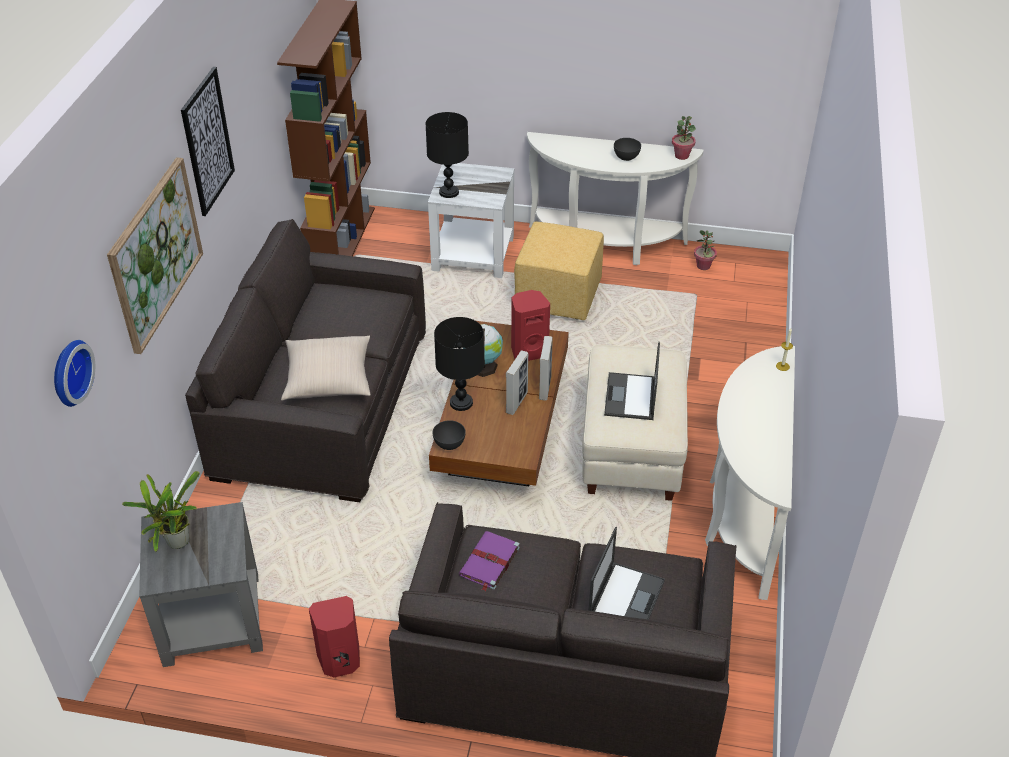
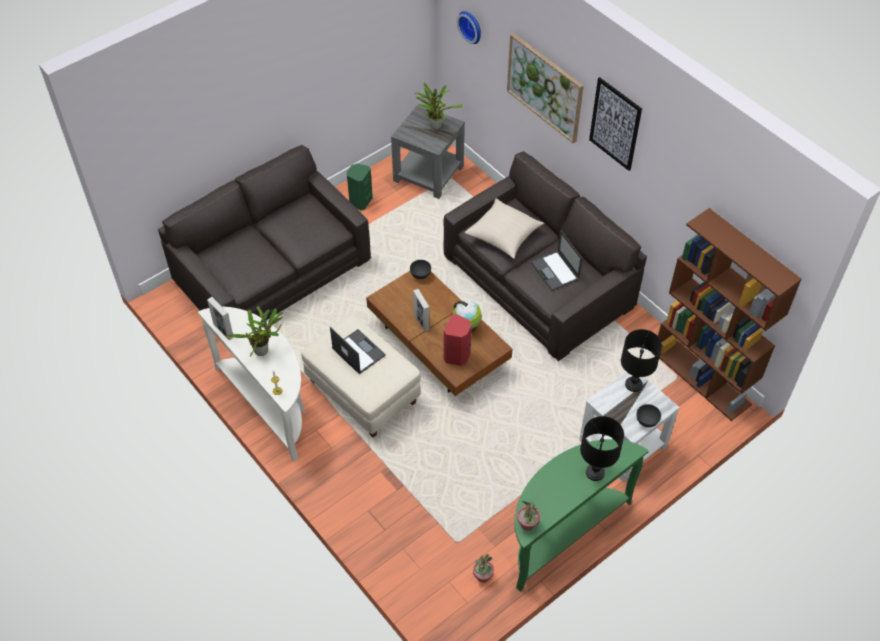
camera: 130 degrees right, 10 degrees up
red speaker [309,596,360,677] -> green speaker [347,163,373,210]
black table lamp [434,317,484,411] -> black table lamp moved to [580,416,624,481]
purple book [459,531,520,591] -> none
yellow ottoman [514,222,604,320] -> none
white console table [527,132,704,265] -> green console table [514,439,649,592]
picture frame [539,336,553,401] -> picture frame moved to [207,297,233,340]
laptop [588,527,665,620] -> laptop moved to [531,230,583,291]
grey bowl [614,138,641,161] -> grey bowl moved to [637,404,661,427]
none -> potted plant [227,306,284,356]

